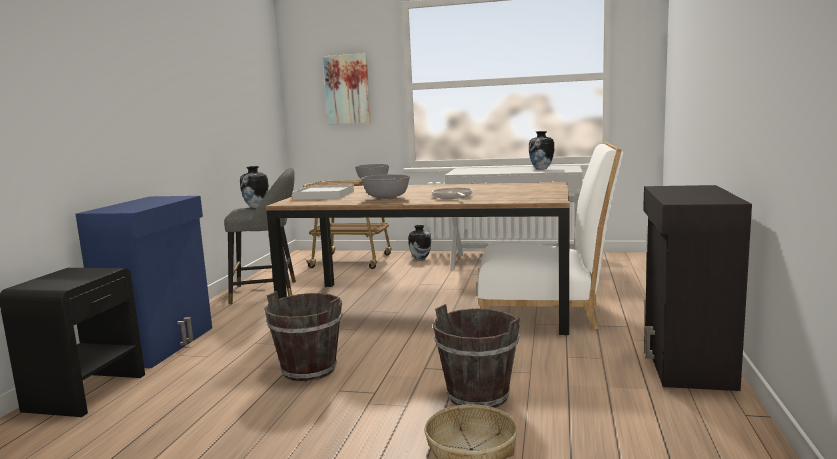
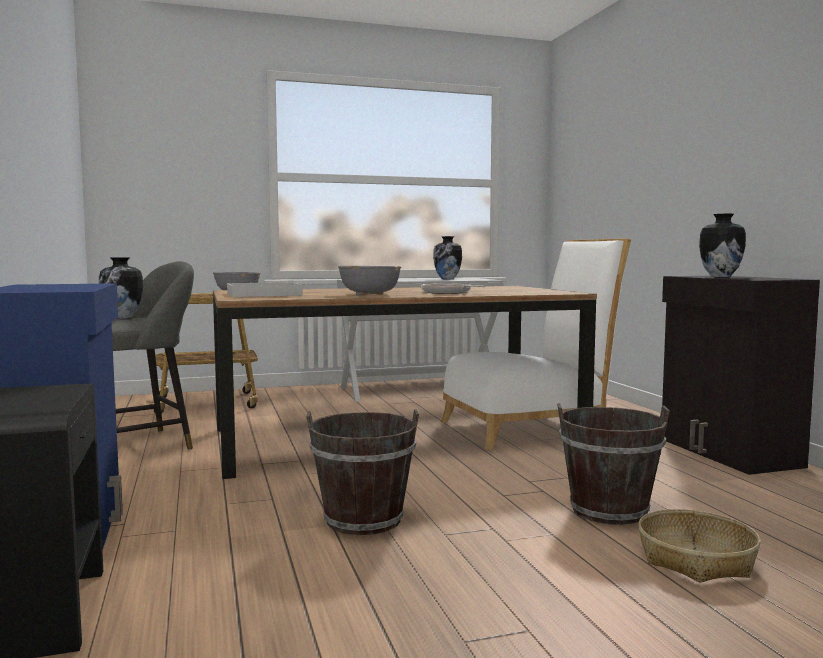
camera: 30 degrees left, 5 degrees down
picture [323,53,371,125] -> none
vase [408,225,431,260] -> vase moved to [699,214,746,277]

